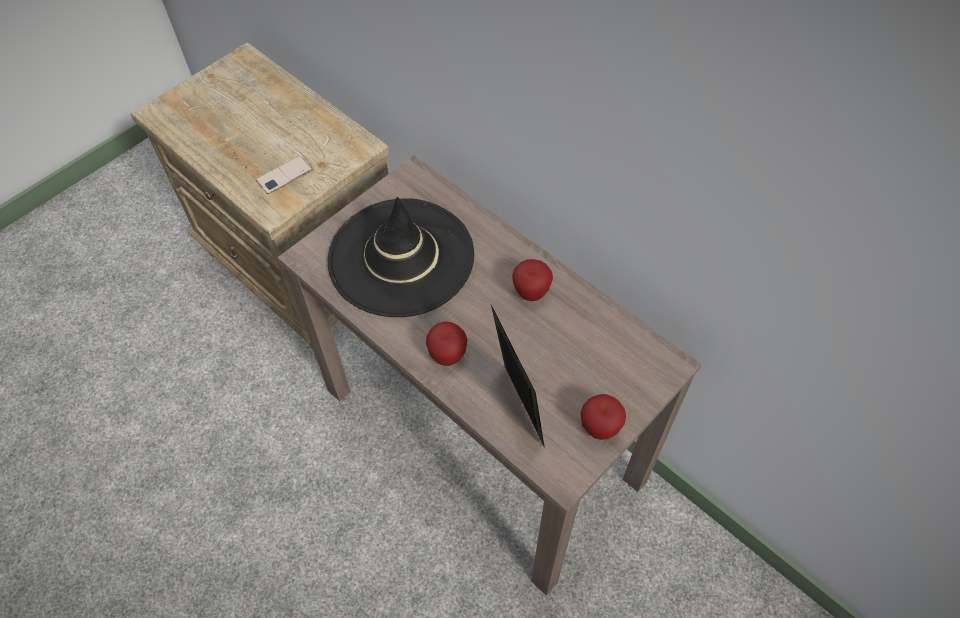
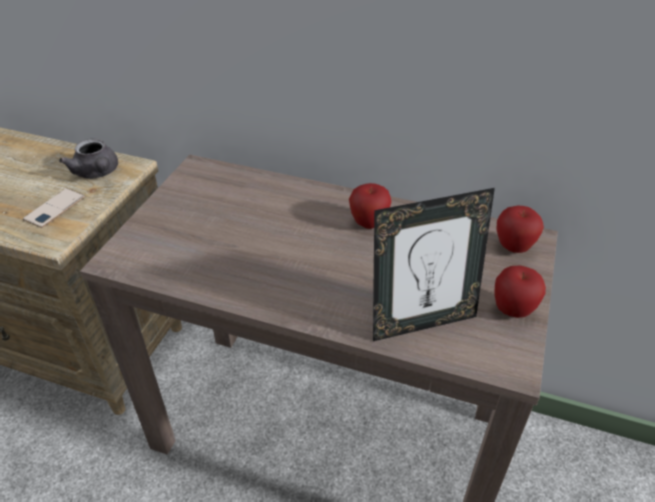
camera: 25 degrees left, 15 degrees down
black hat [328,197,474,317] -> none
apple [426,321,467,366] -> apple moved to [496,206,544,253]
picture frame [491,305,545,448] -> picture frame turned 120 degrees clockwise [373,188,495,341]
none -> grey teapot [59,139,118,179]

